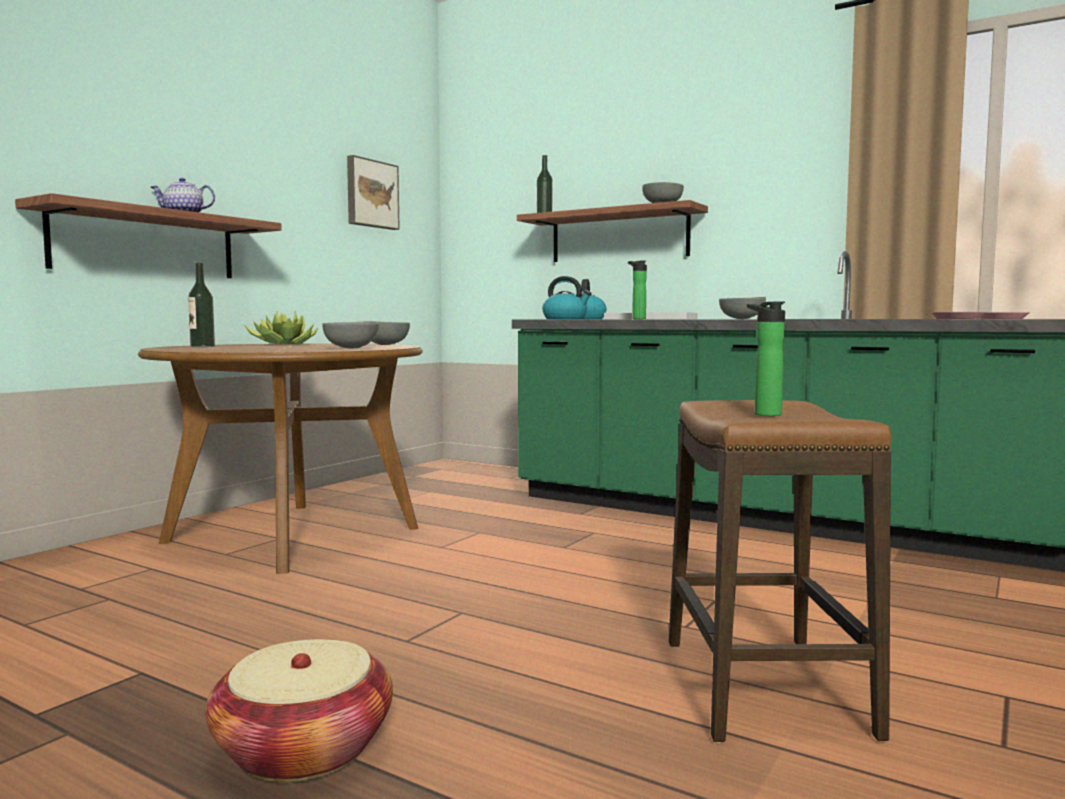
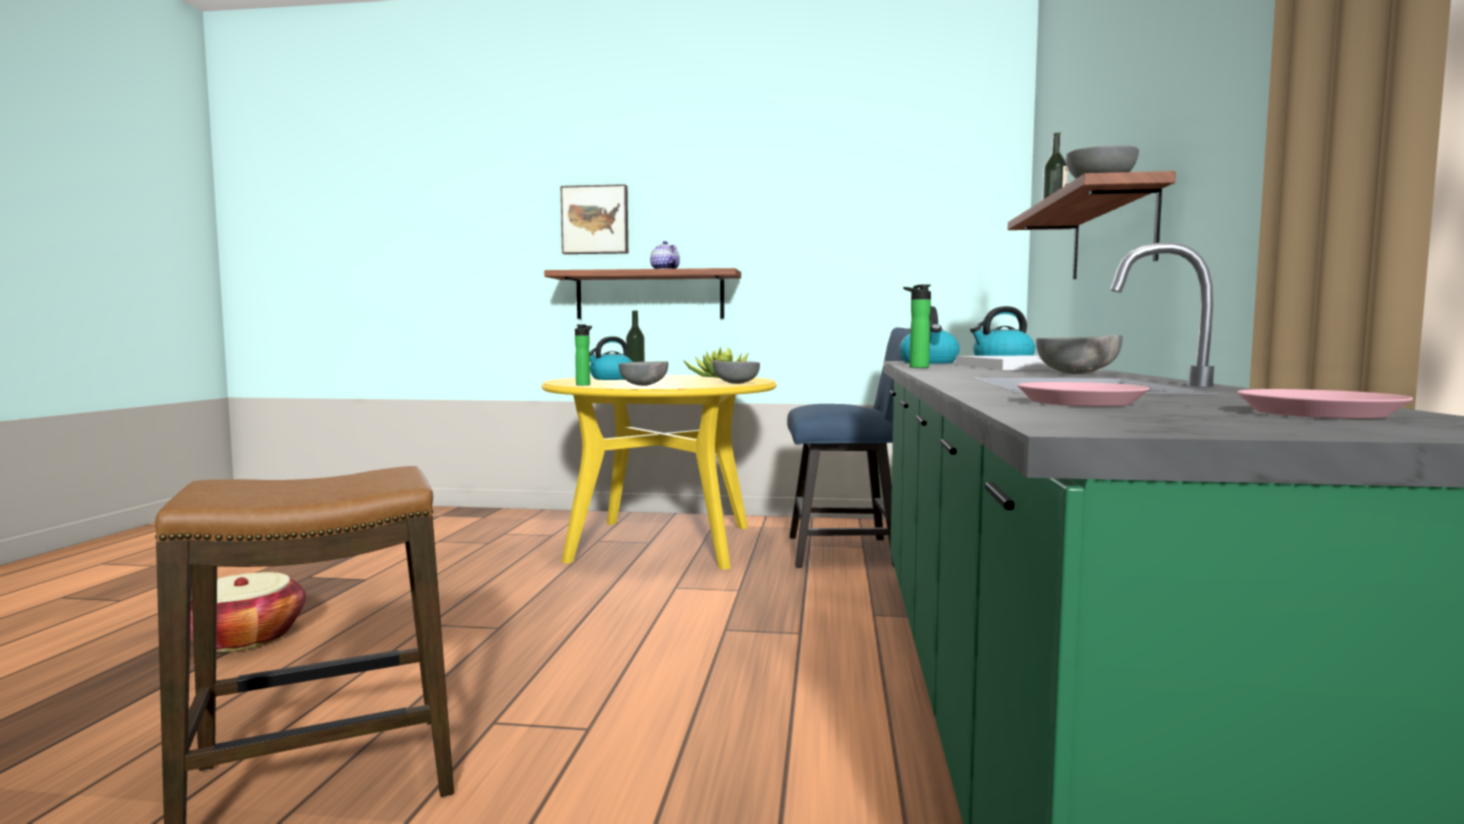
camera: 65 degrees right, 0 degrees up
brown dining table [138,343,423,574] -> yellow dining table [541,375,777,570]
picture [347,155,400,230] -> picture moved to [561,184,628,254]
bottle [747,302,785,416] -> bottle moved to [575,324,592,386]
none -> kettle [589,336,632,380]
none -> blue chair [787,327,911,568]

